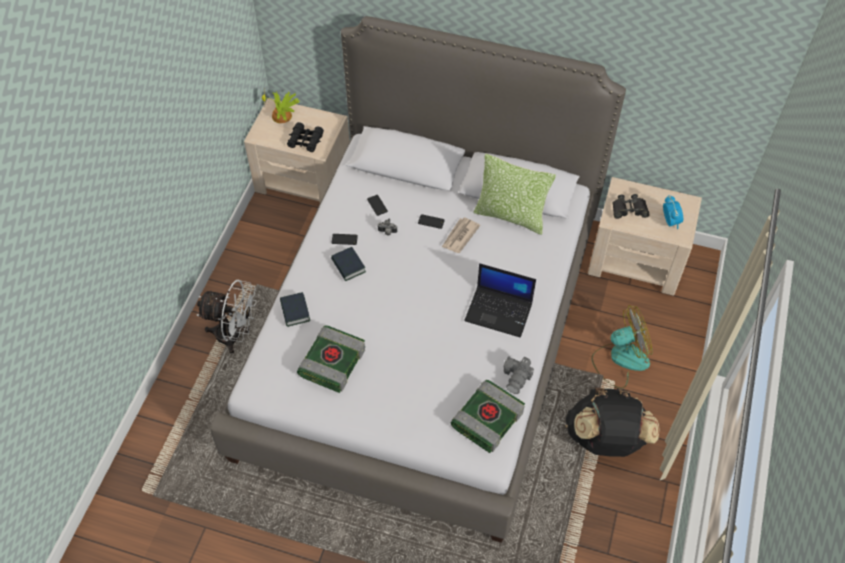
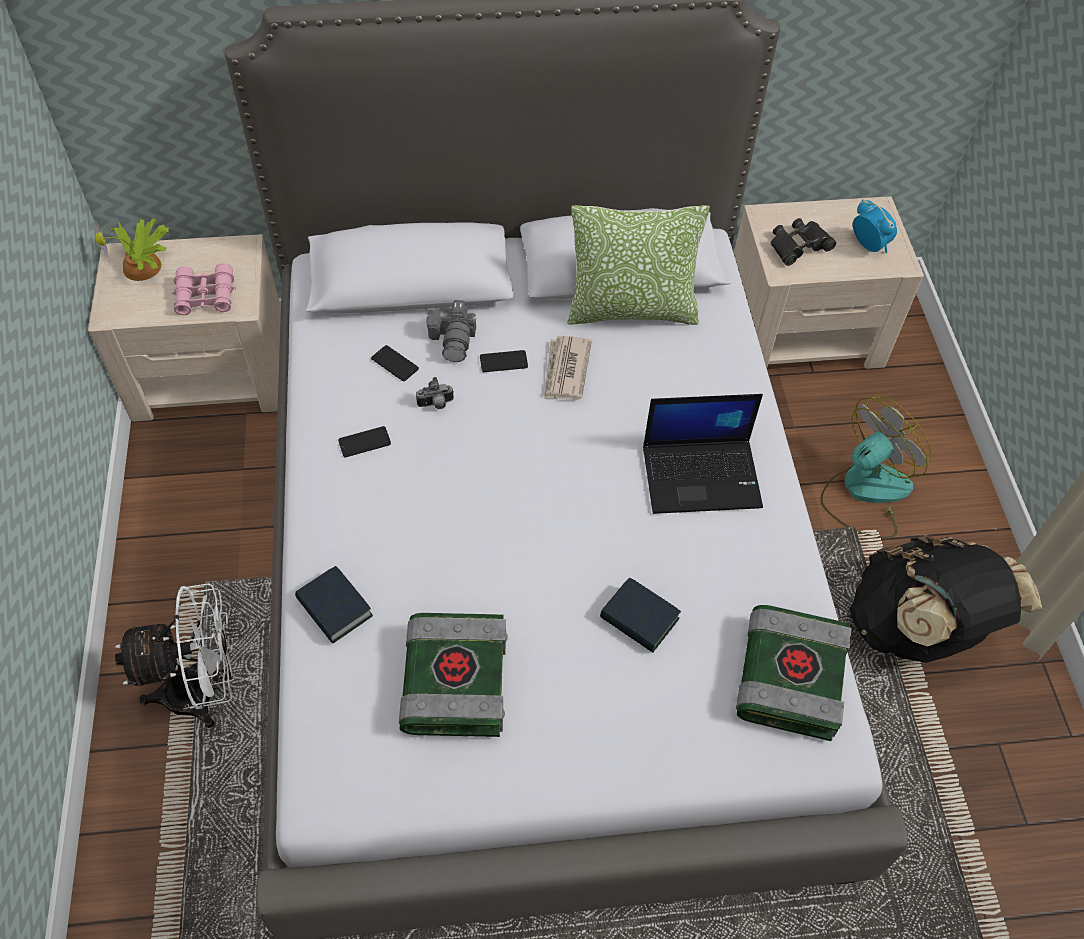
camera: 25 degrees left, 0 degrees up
black binoculars [287,122,324,152] -> pink binoculars [171,263,236,315]
book [331,247,366,281] -> book moved to [600,577,681,653]
camera [504,356,534,394] -> camera moved to [426,300,476,362]

